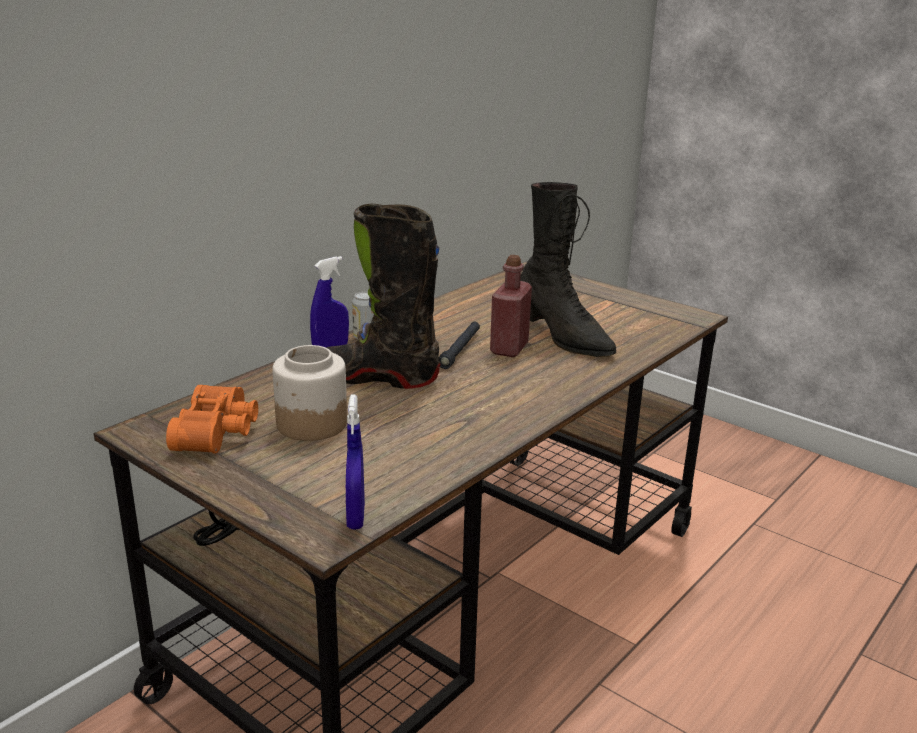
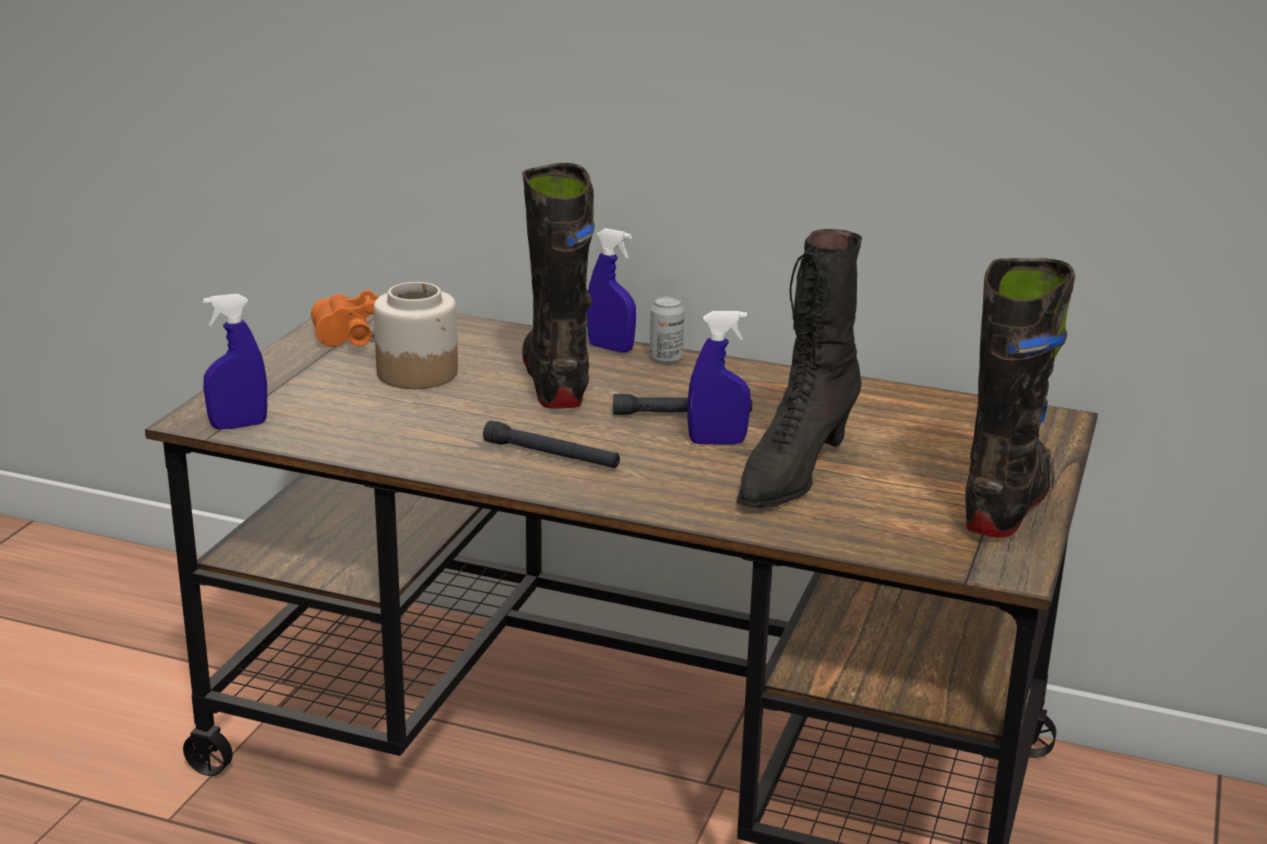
camera: 70 degrees right, 0 degrees up
red bottle [490,255,532,357] -> blue spray bottle [687,311,751,445]
none -> black flashlight [483,420,620,468]
none -> black boot [965,258,1075,538]

